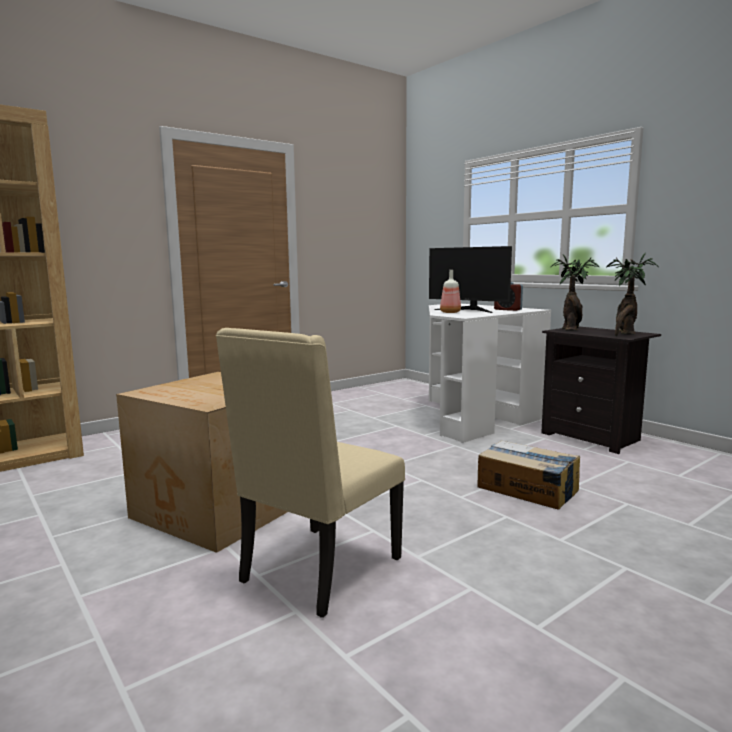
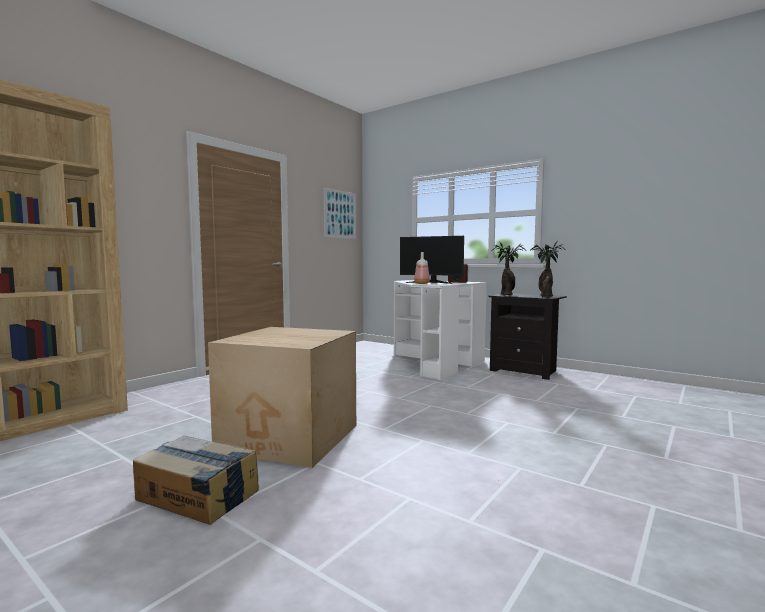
camera: 15 degrees left, 5 degrees down
beige chair [216,328,405,618] -> none
cardboard box [478,440,580,510] -> cardboard box moved to [133,436,259,525]
none -> picture [324,188,356,239]

